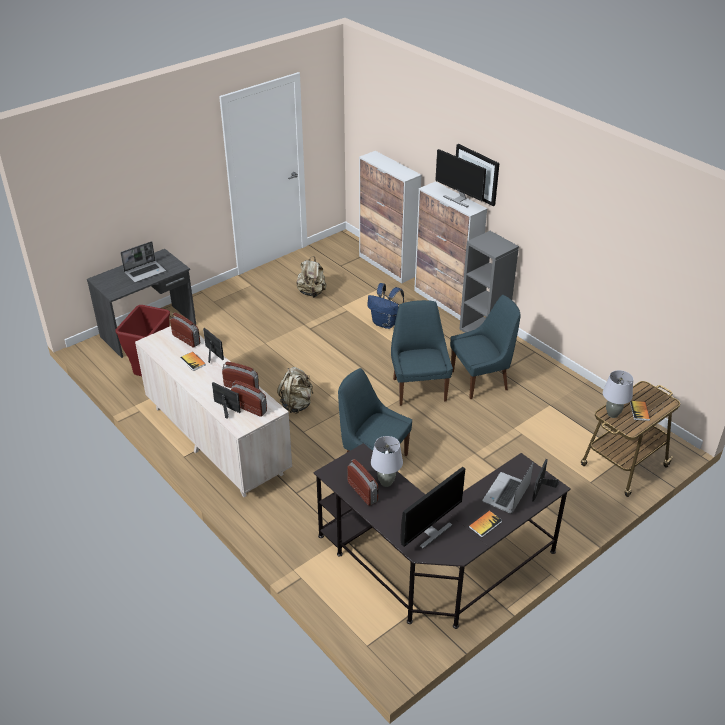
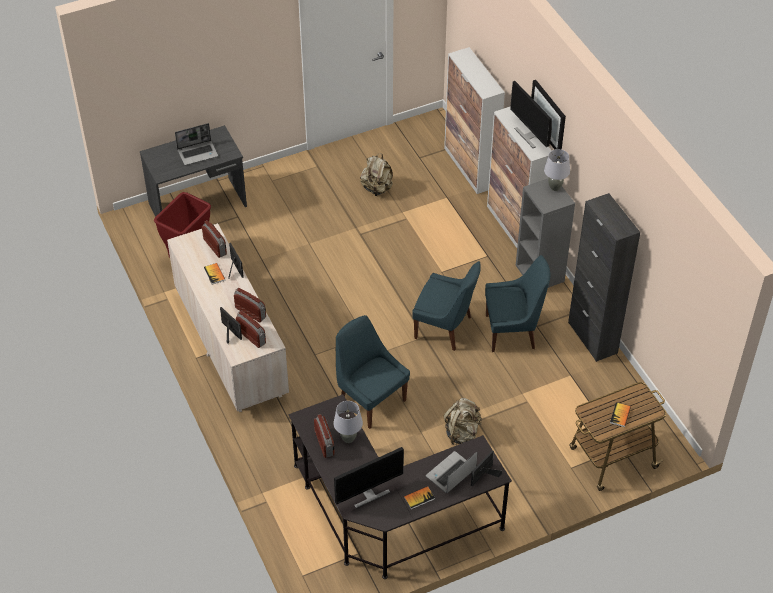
camera: 15 degrees right, 10 degrees up
beige backpack [277,367,313,414] -> beige backpack moved to [444,398,482,446]
blue backpack [367,283,404,329] -> none
blue chair [391,300,453,406] -> blue chair turned 105 degrees clockwise [412,261,481,351]
grey table lamp [603,370,633,418] -> grey table lamp moved to [544,149,570,191]
none -> black cabinet [568,193,640,362]

